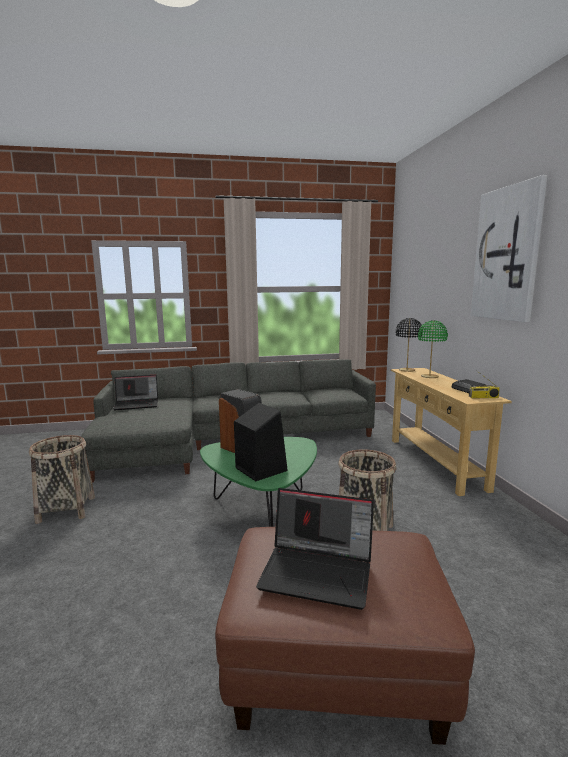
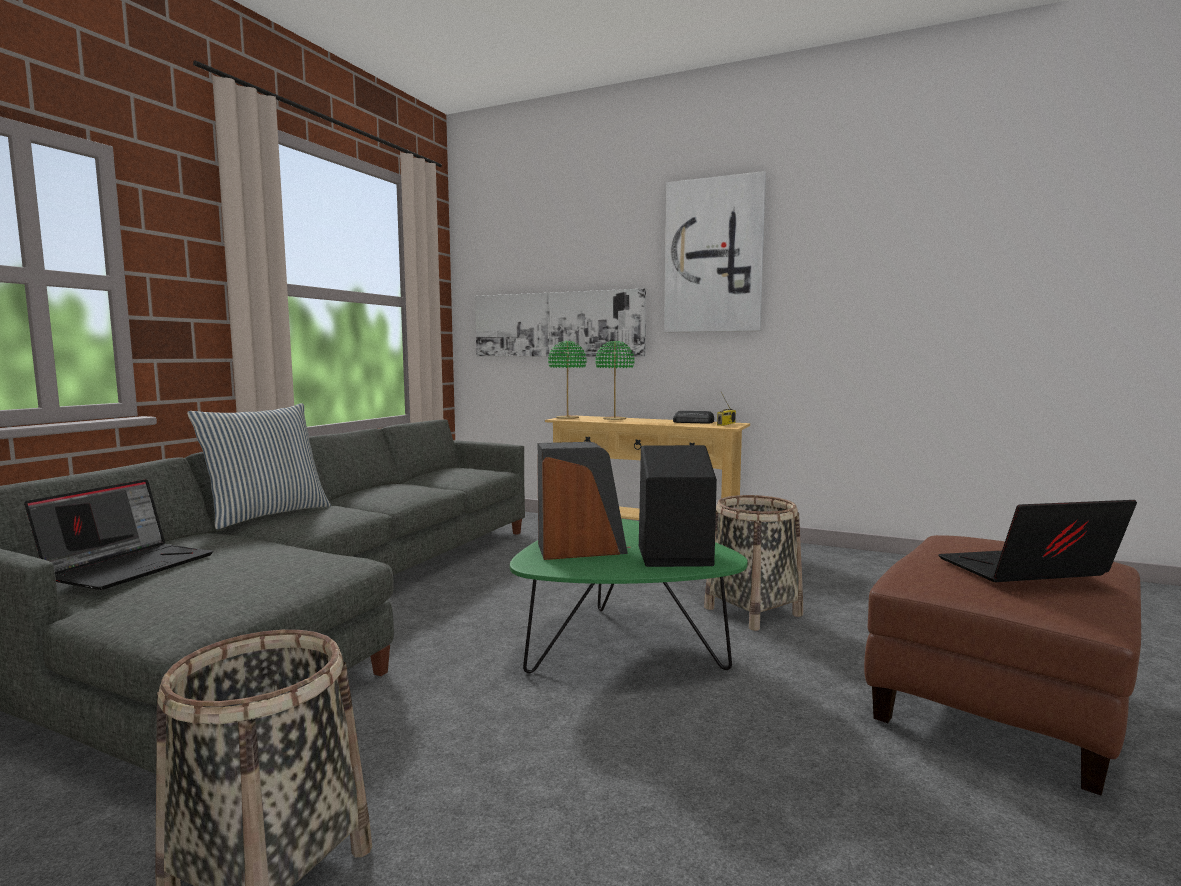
camera: 55 degrees left, 5 degrees down
laptop [256,488,374,610] -> laptop turned 150 degrees counterclockwise [938,500,1137,582]
black table lamp [396,318,422,372] -> green table lamp [548,341,587,419]
none -> pillow [187,403,331,529]
none -> picture [475,288,646,357]

